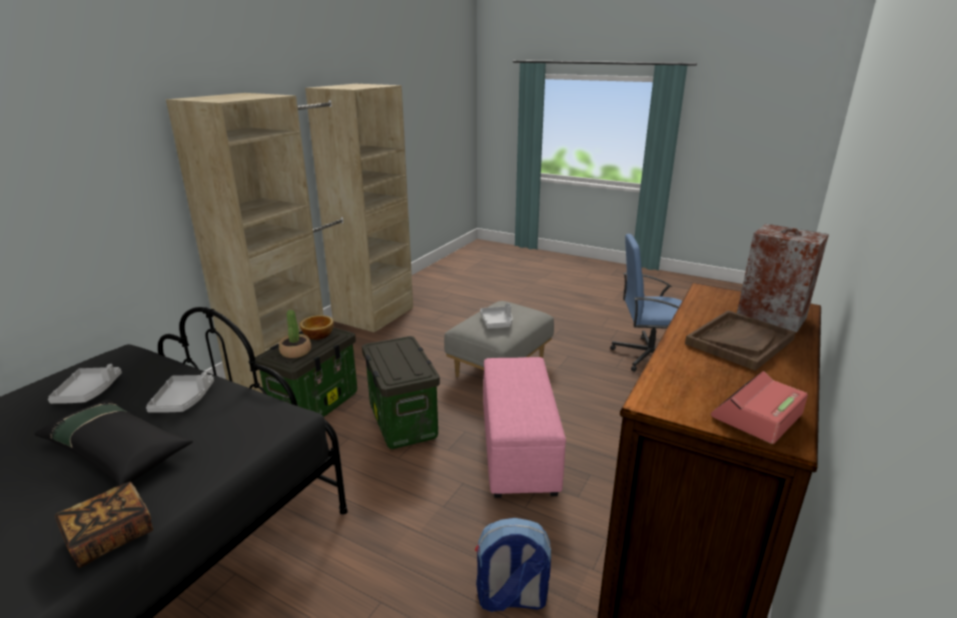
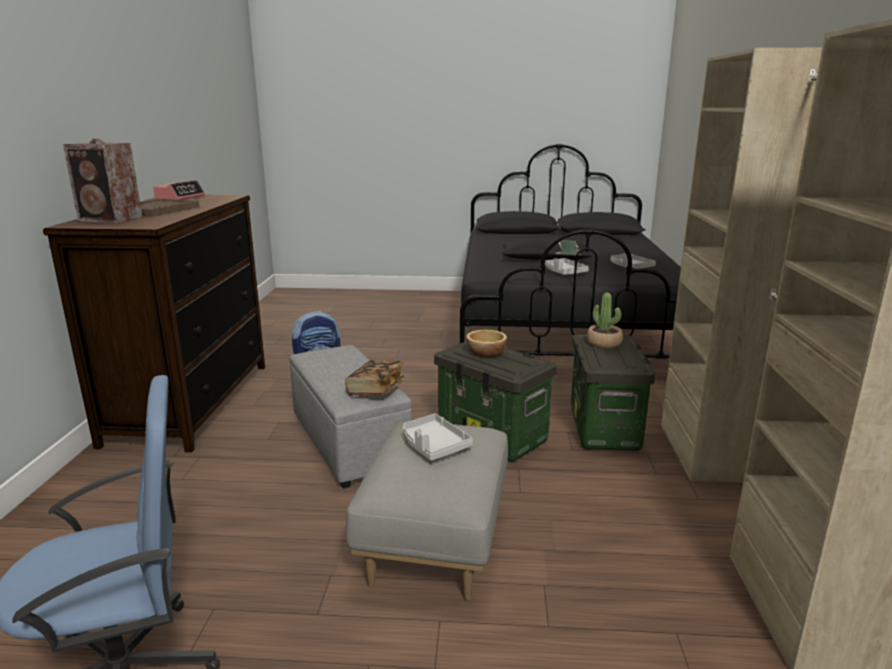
camera: 155 degrees right, 5 degrees down
book [55,482,153,568] -> book moved to [345,360,404,396]
bowl [300,315,334,340] -> bowl moved to [466,330,507,357]
pink ottoman [483,357,566,498] -> grey ottoman [289,345,412,489]

